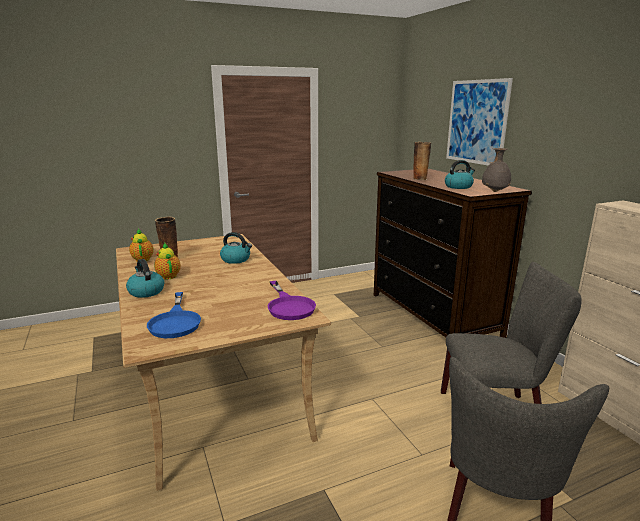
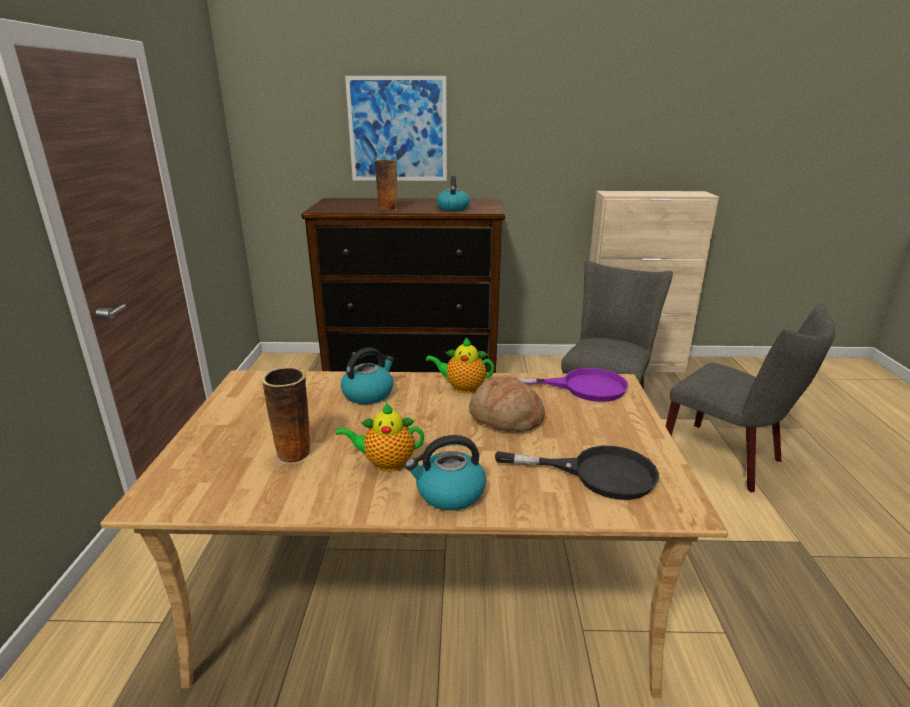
camera: 65 degrees left, 5 degrees up
teapot [129,229,154,261] -> teapot moved to [425,337,494,394]
blue frying pan [147,292,201,338] -> black frying pan [495,446,659,500]
grey vase [482,148,511,192] -> none
none -> bread [469,375,545,432]

